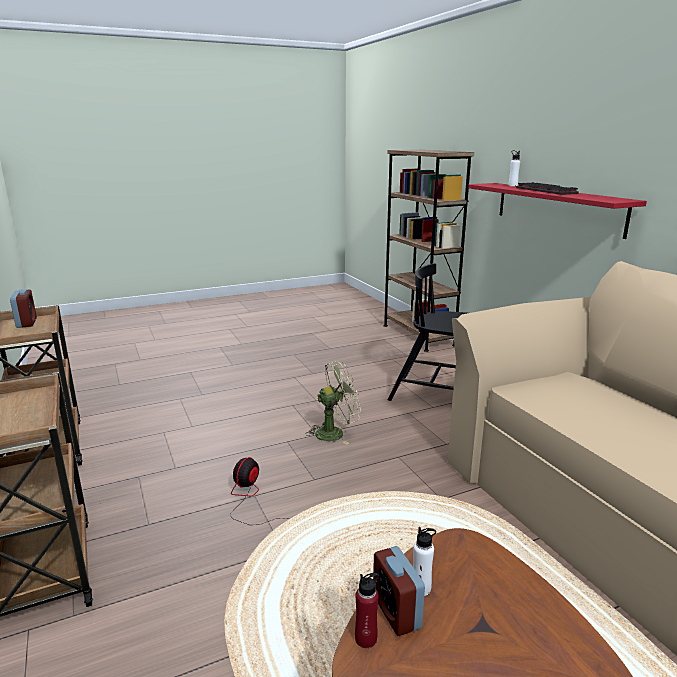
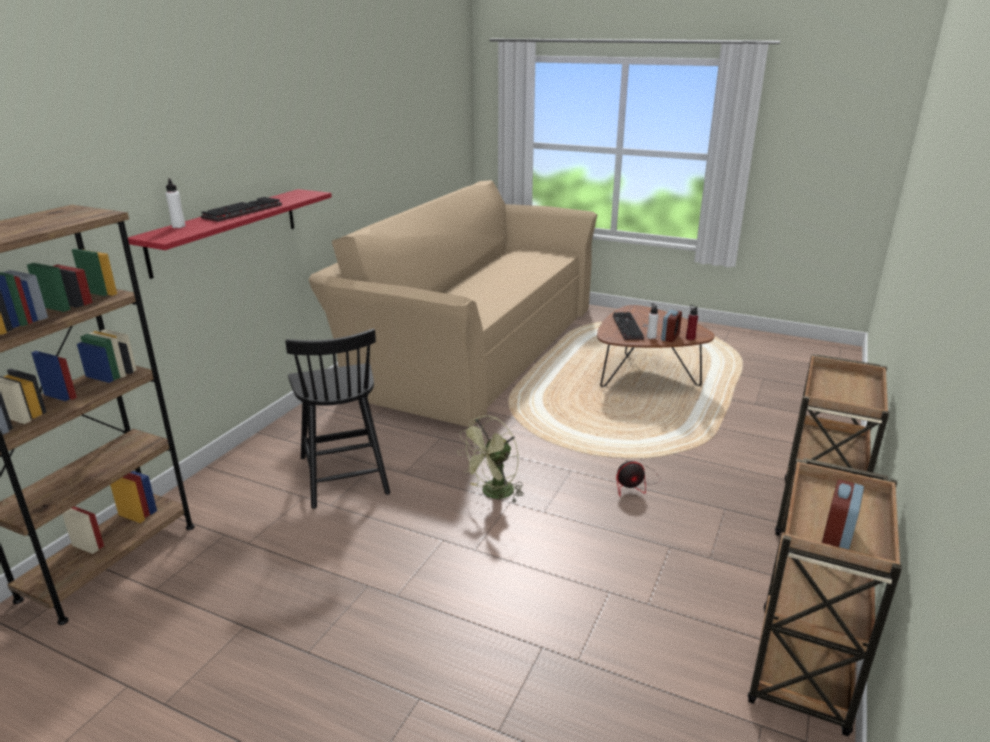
camera: 130 degrees left, 5 degrees up
green fan [306,361,361,445] -> green fan turned 75 degrees counterclockwise [457,416,524,503]
none -> keyboard [613,312,644,340]

